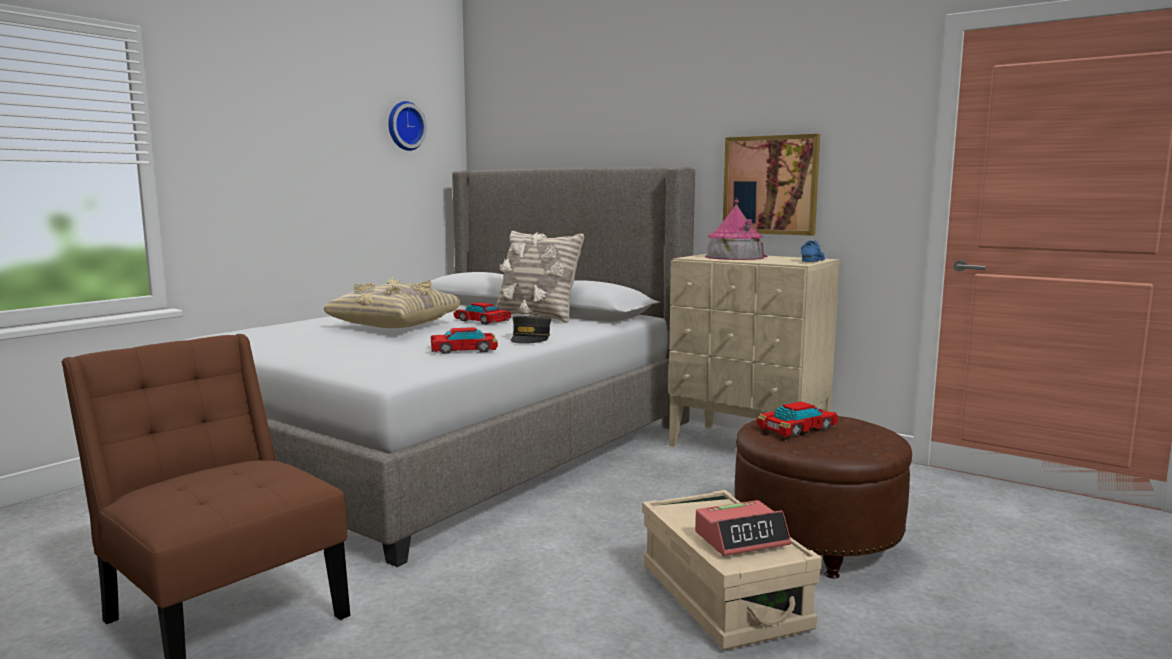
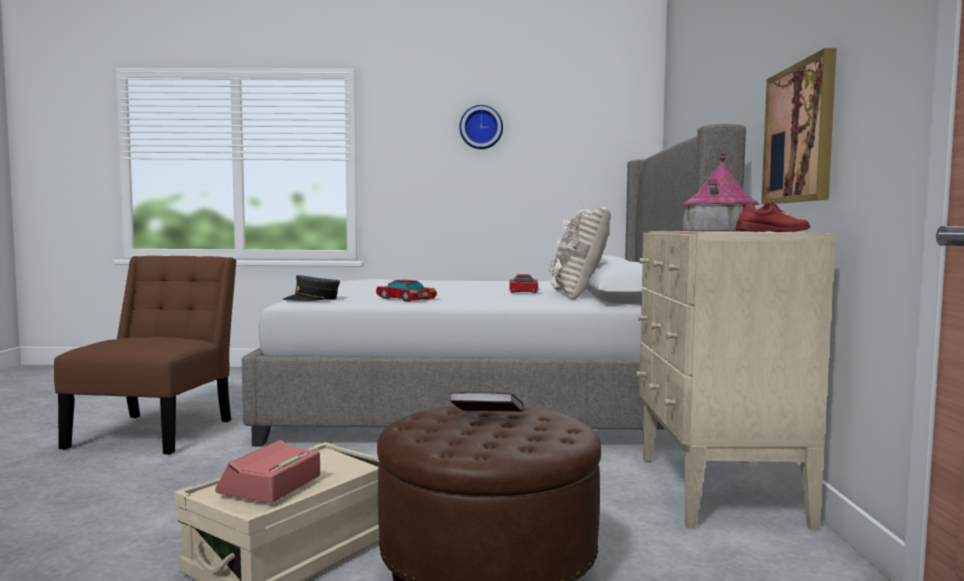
camera: 55 degrees right, 5 degrees down
beige pillow [324,278,461,328] -> none
wall clock [388,101,427,151] -> wall clock moved to [459,105,503,149]
grey cap [511,316,551,344] -> grey cap moved to [283,275,340,301]
alarm clock [695,500,791,556] -> alarm clock turned 75 degrees clockwise [215,440,320,503]
toy car [757,401,838,437] -> book [450,392,523,412]
blue shoe [801,241,825,262] -> red shoe [735,202,810,232]

